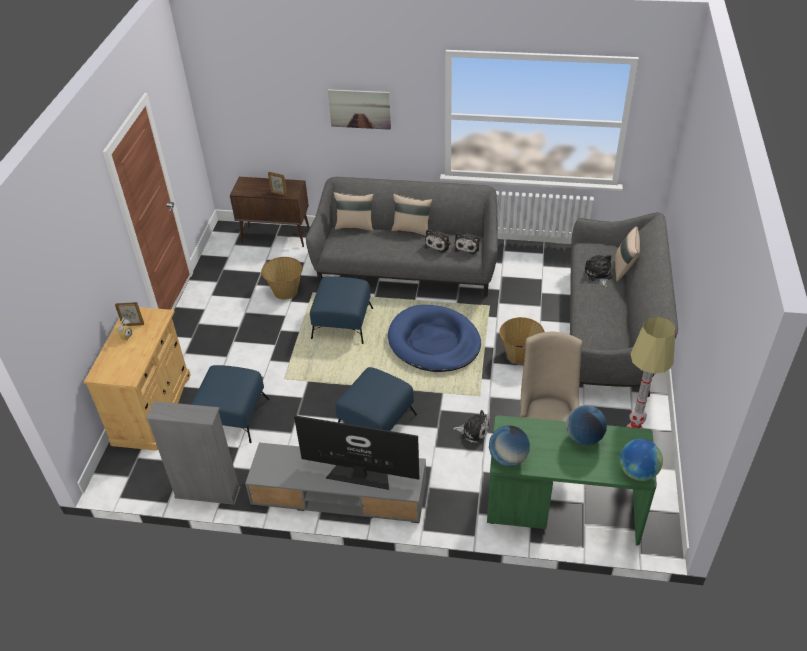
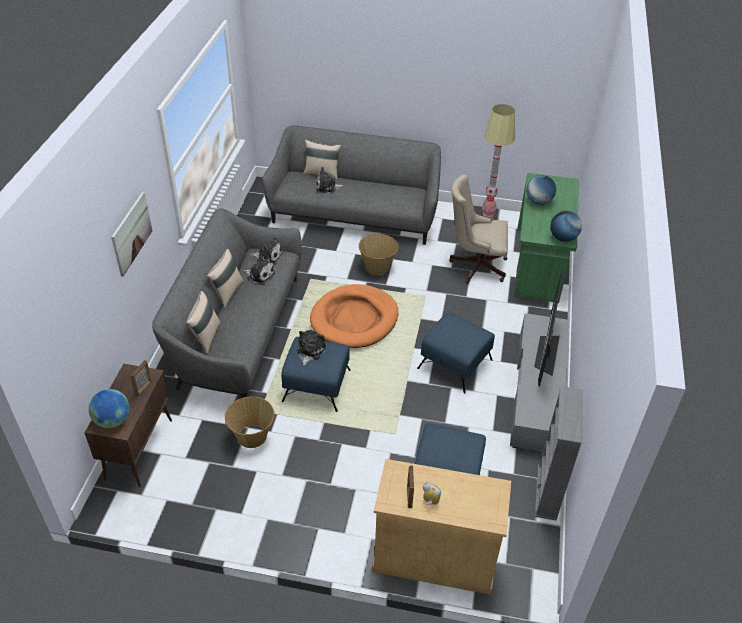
camera: 90 degrees left, 0 degrees up
blue dog bed [388,305,481,372] -> orange dog bed [310,284,398,348]
plush toy [453,410,490,443] -> plush toy moved to [296,330,326,365]
globe [620,439,663,481] -> globe moved to [89,389,129,428]

